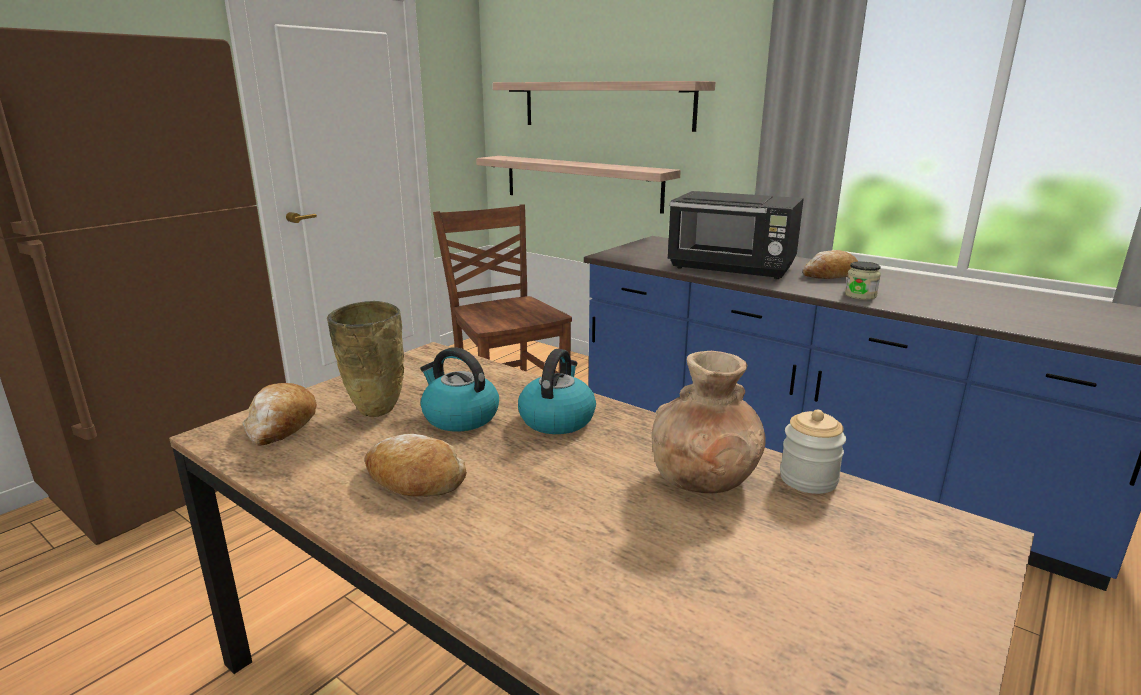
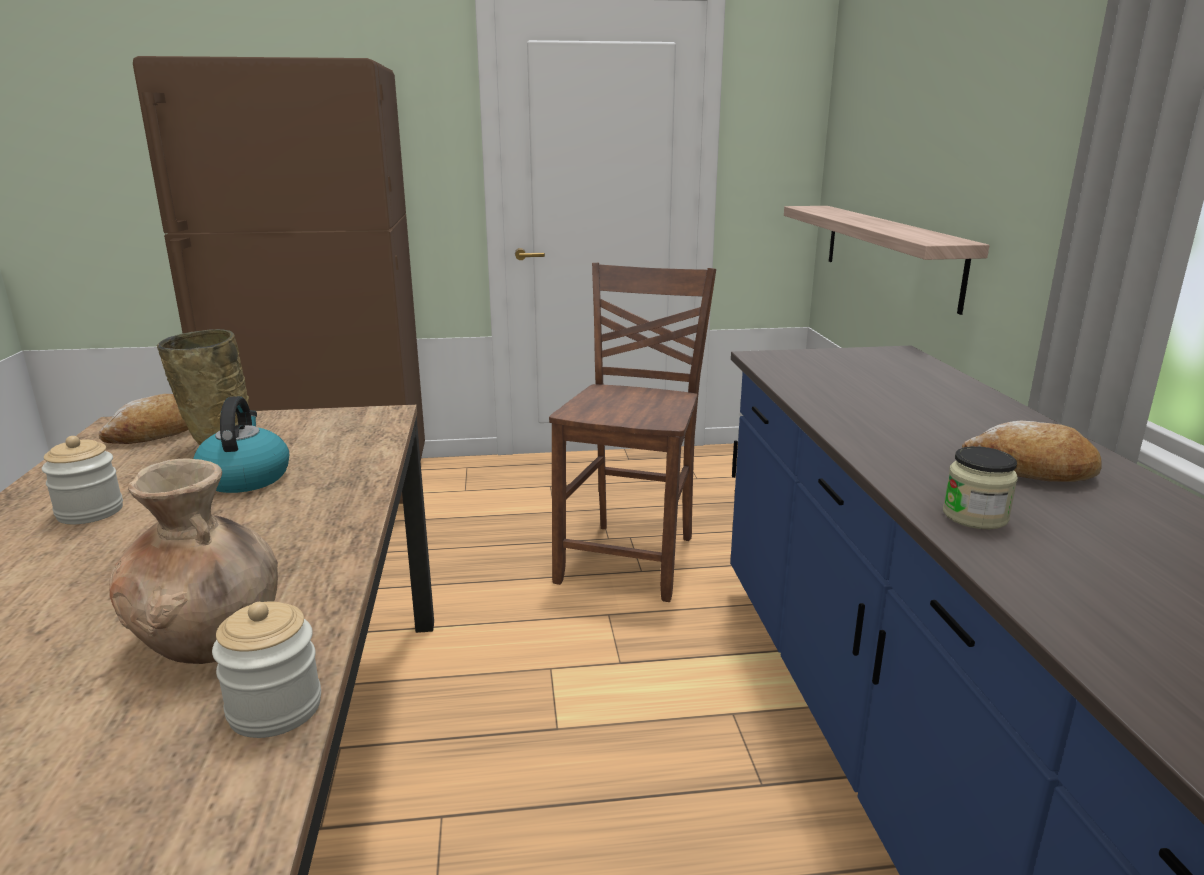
camera: 45 degrees right, 0 degrees up
bread [365,434,467,497] -> jar [42,436,123,524]
shelf [493,81,715,132] -> none
kettle [518,349,596,434] -> none
black microwave [667,191,804,279] -> none

